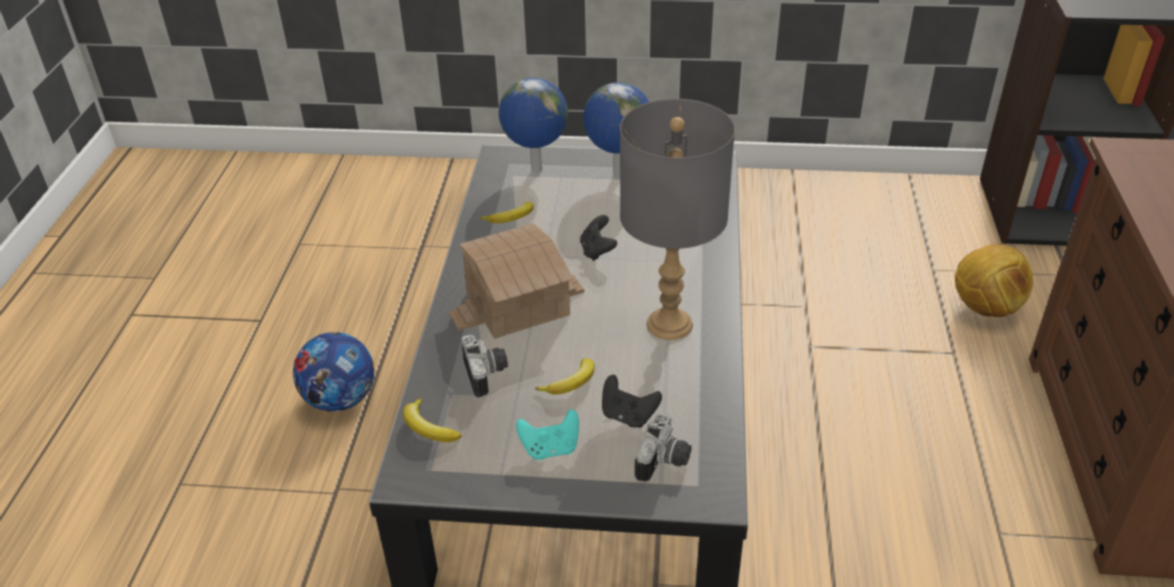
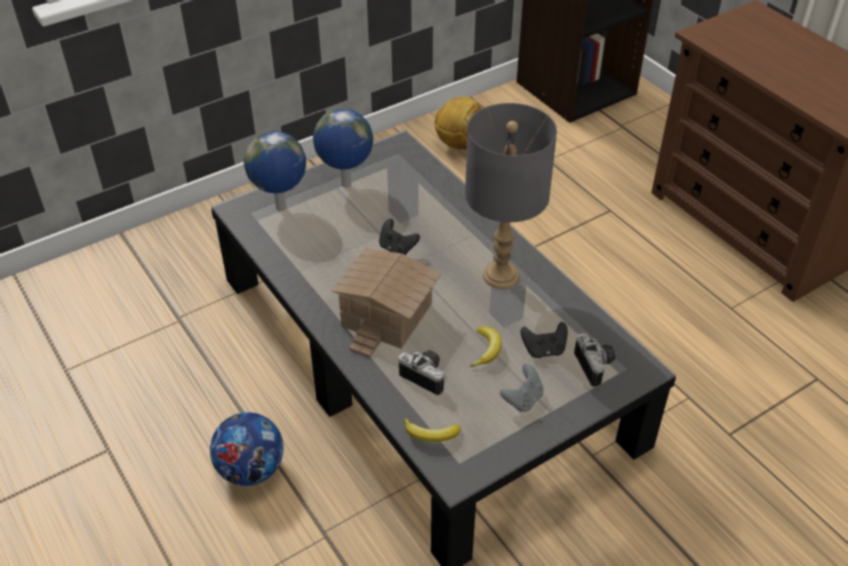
camera: 40 degrees left, 5 degrees up
banana [480,202,534,223] -> none
turquoise game controller [516,409,579,460] -> grey game controller [500,364,544,412]
football [955,244,1033,317] -> football moved to [435,97,483,149]

